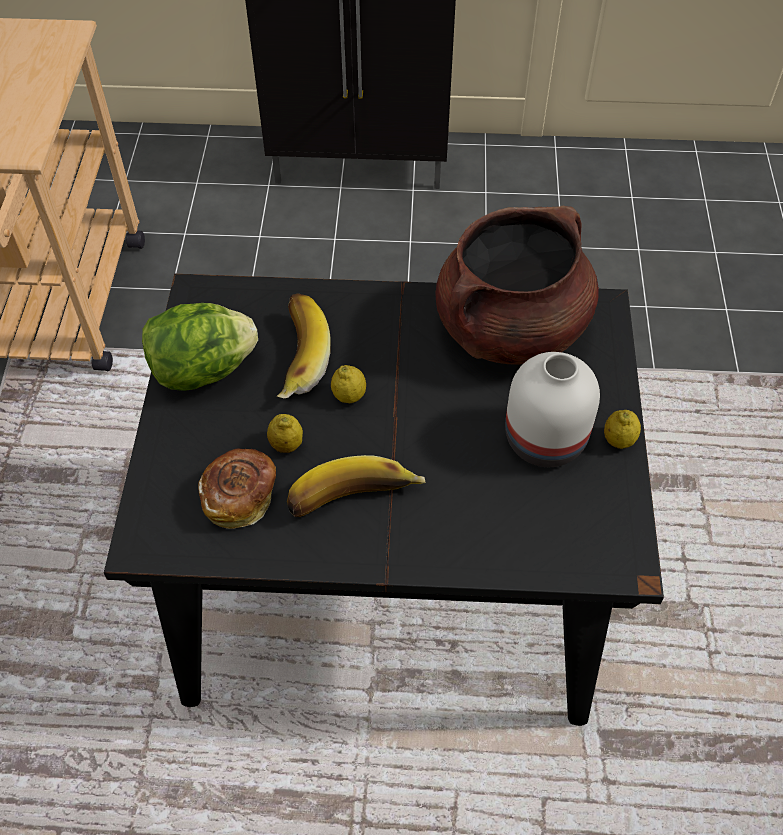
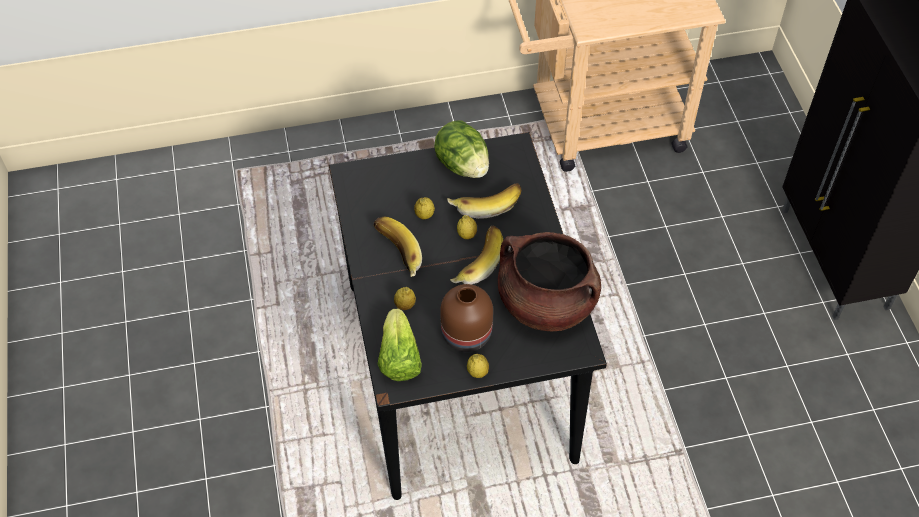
camera: 75 degrees right, 0 degrees up
bread [198,448,276,529] -> none
white vase [505,352,600,467] -> brown vase [440,284,493,352]
none -> lettuce [378,309,422,381]
none -> lemon [394,287,416,310]
none -> banana [450,226,503,285]

